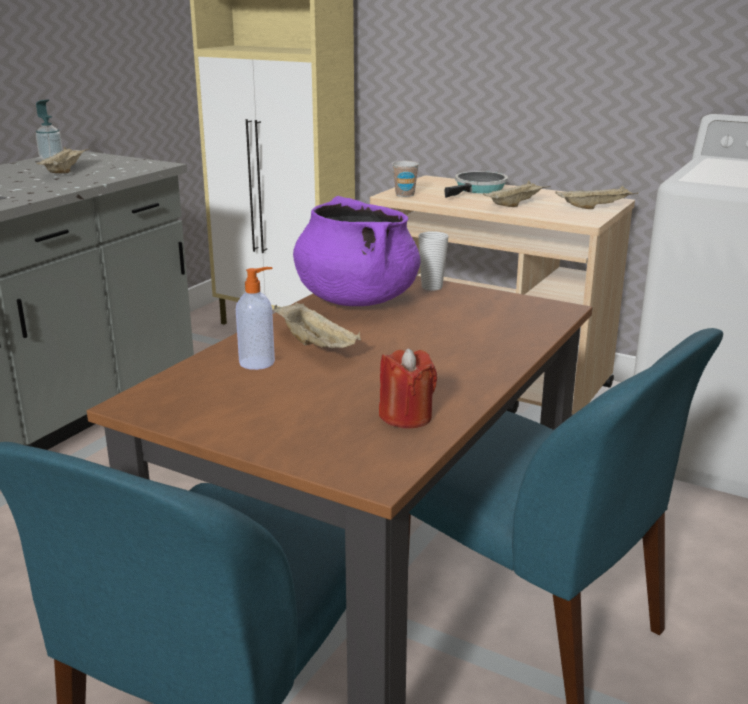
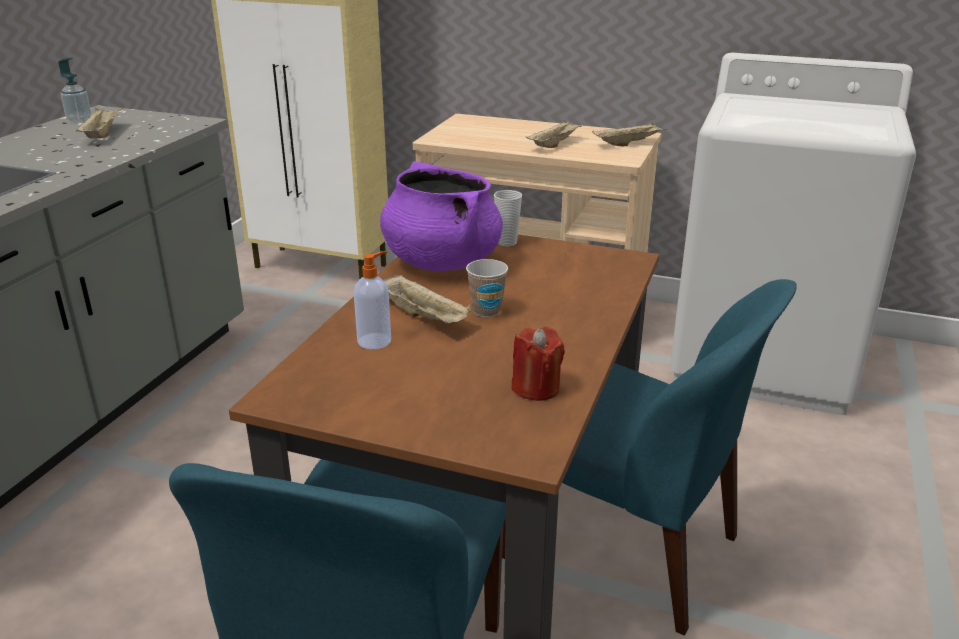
camera: 10 degrees left, 5 degrees up
cup [392,161,419,197] -> cup moved to [466,259,508,317]
frying pan [444,171,508,198] -> none

